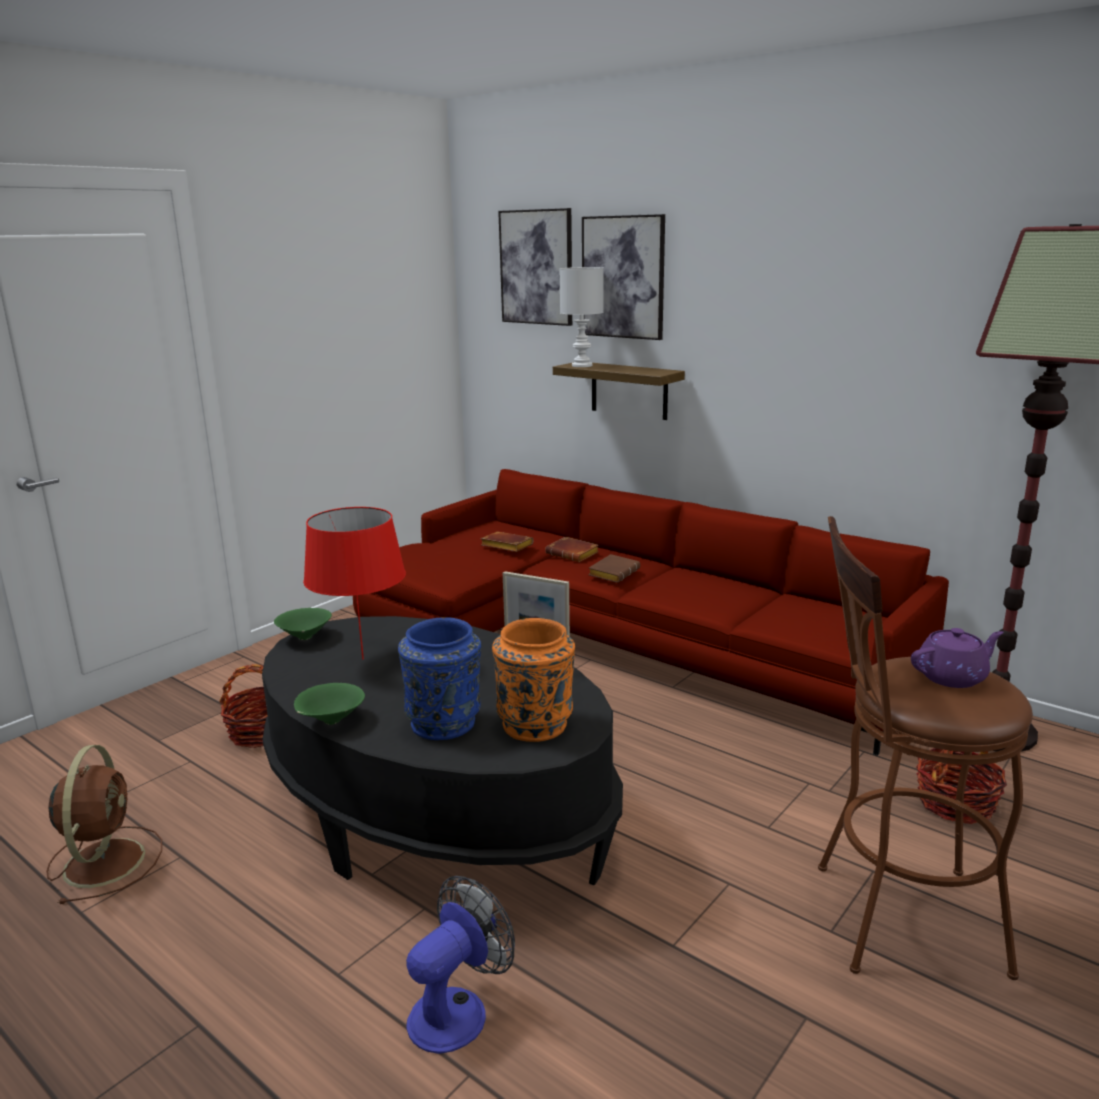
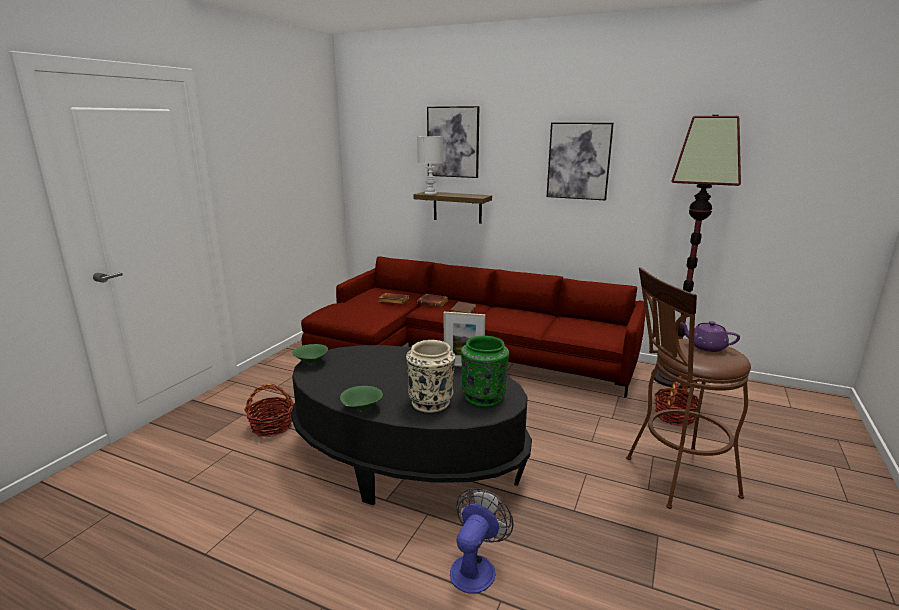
camera: 15 degrees left, 0 degrees up
brown fan [46,745,162,904] -> none
red table lamp [303,507,406,659] -> none
blue vase [398,617,481,740] -> beige vase [406,340,455,413]
orange vase [492,618,575,742] -> green vase [461,336,509,407]
picture [498,208,572,326] -> picture moved to [547,123,614,201]
purple teapot [911,628,1004,688] -> purple teapot turned 120 degrees counterclockwise [680,321,740,352]

